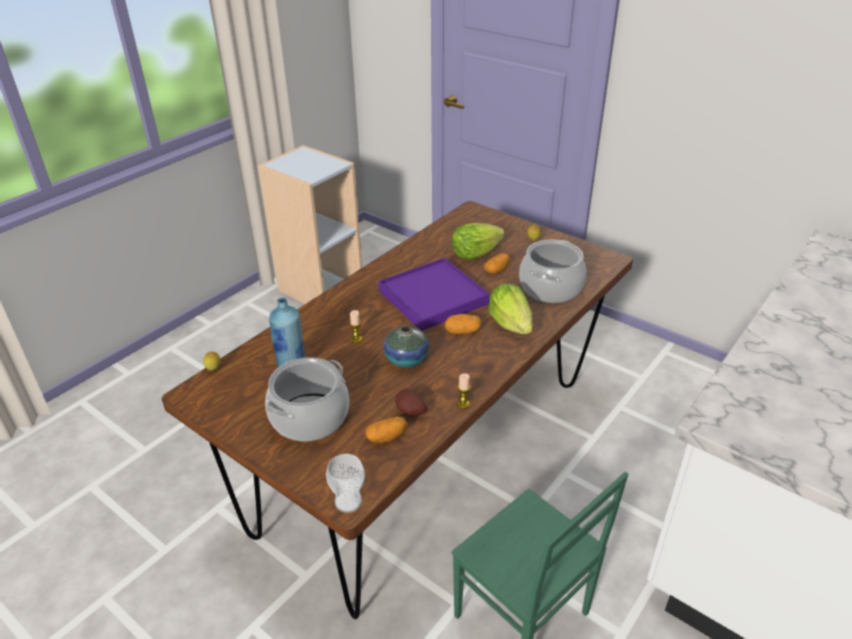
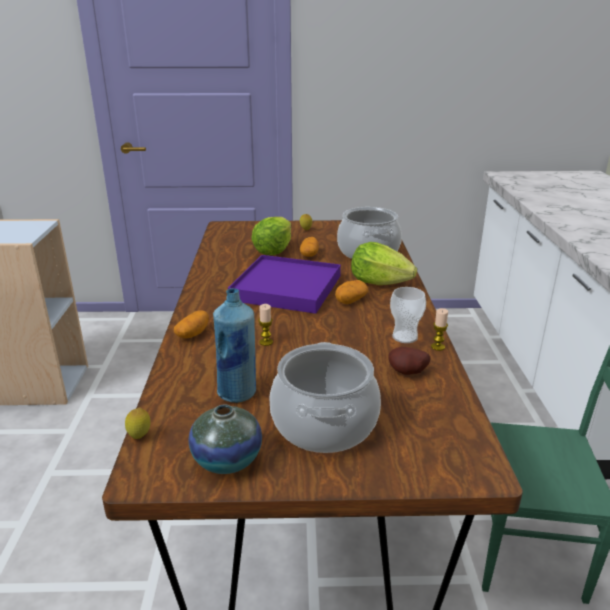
camera: 40 degrees left, 10 degrees down
cup [326,454,365,513] -> cup moved to [390,287,426,343]
potato [365,416,408,443] -> potato moved to [174,310,209,338]
vase [383,326,429,368] -> vase moved to [189,404,262,474]

